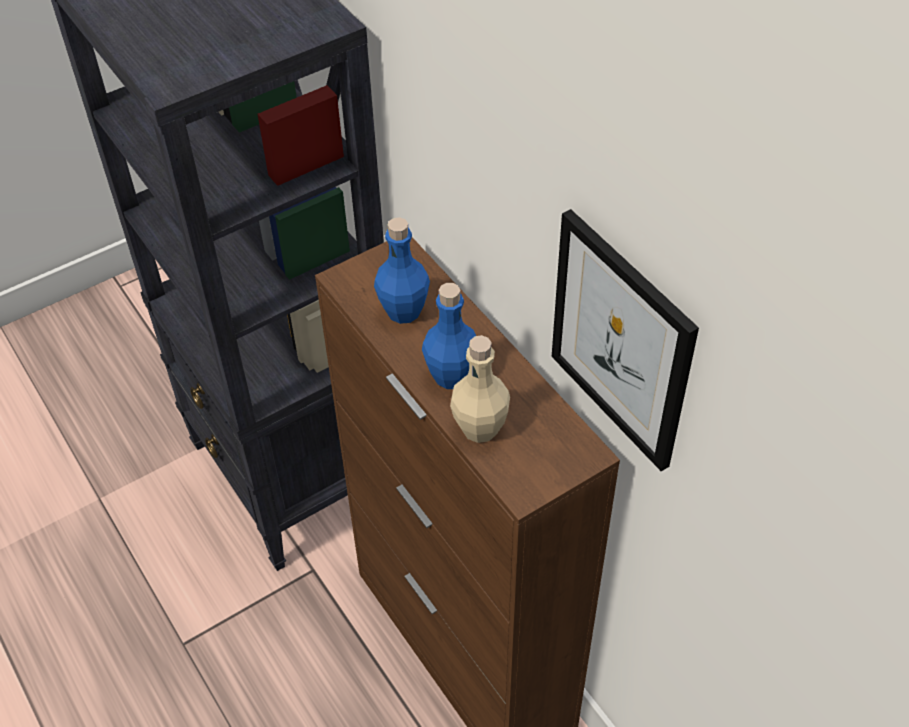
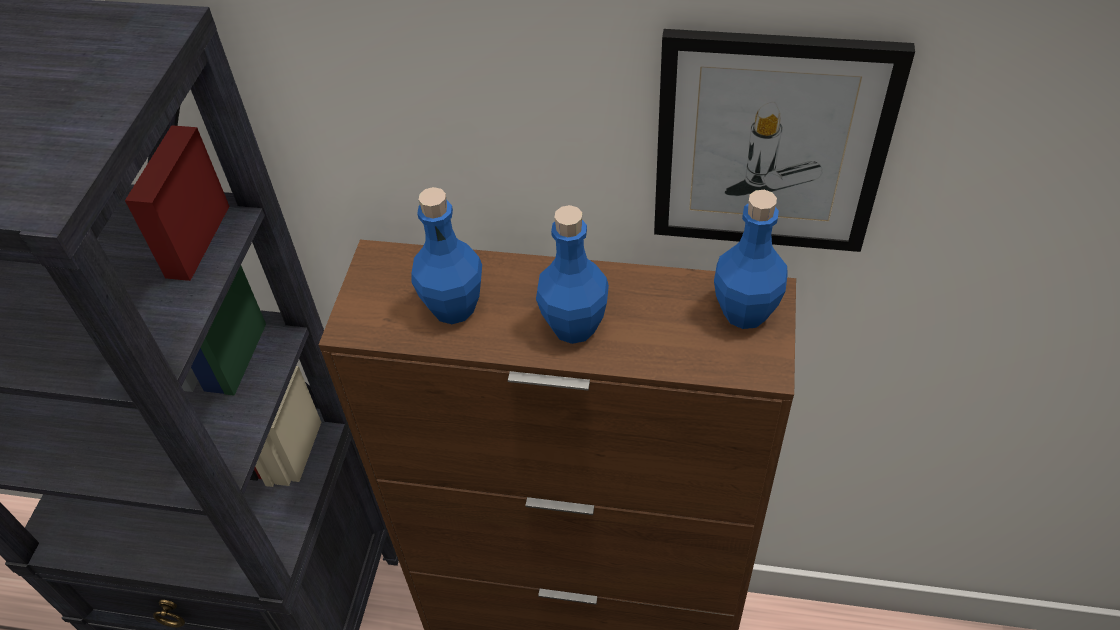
camera: 45 degrees left, 0 degrees up
beige bottle [450,335,510,443] -> none
none -> blue bottle [714,190,788,329]

